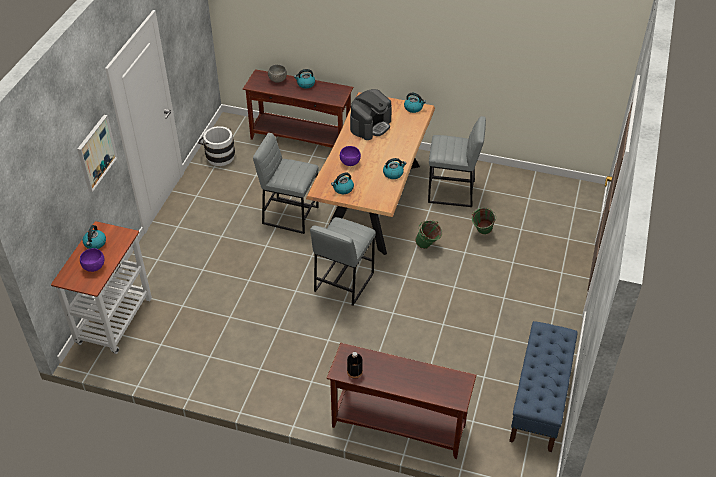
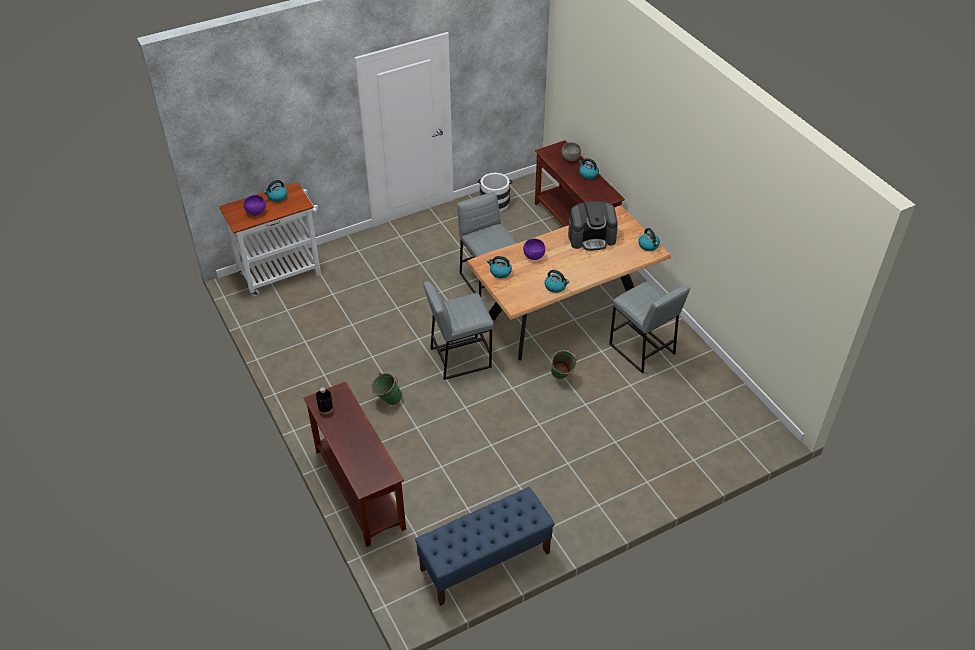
camera: 45 degrees right, 0 degrees up
picture [77,115,118,192] -> none
green bucket [472,208,496,235] -> green bucket moved to [371,373,403,405]

